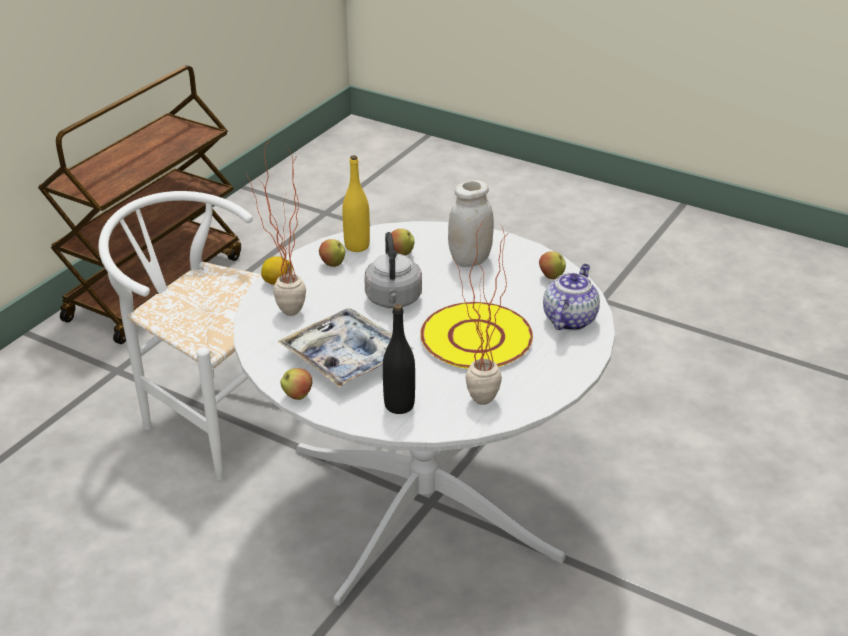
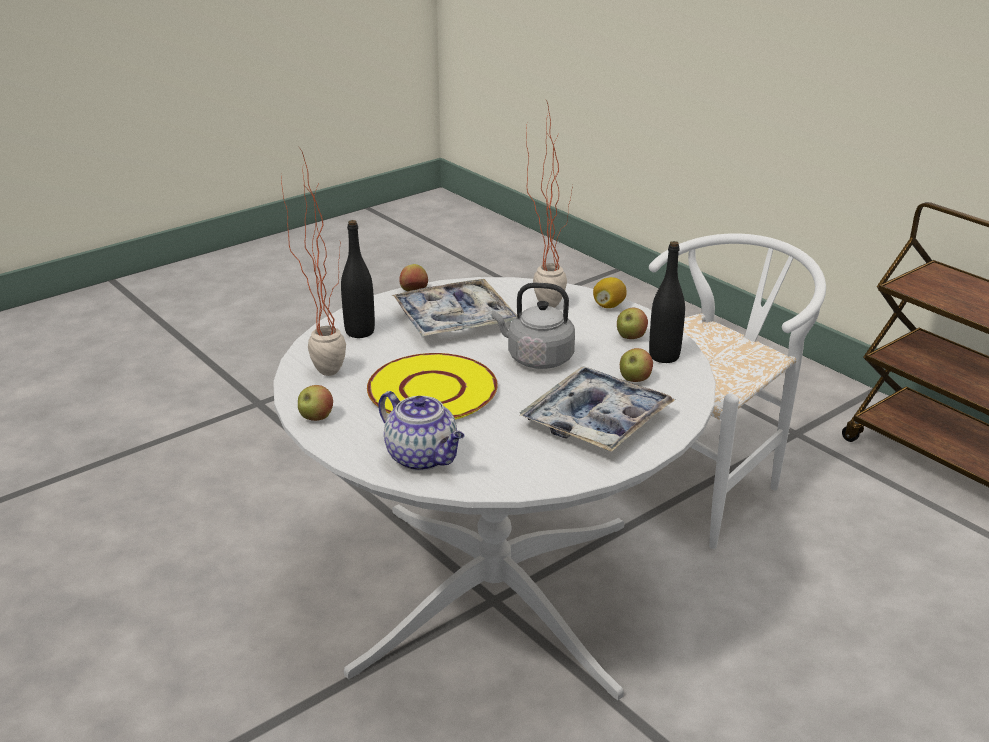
camera: 110 degrees right, 5 degrees down
yellow bottle [342,155,370,252] -> black bottle [649,241,685,363]
white jar [448,180,494,267] -> tray [520,366,675,452]
apple [539,251,566,279] -> apple moved to [298,385,333,421]

